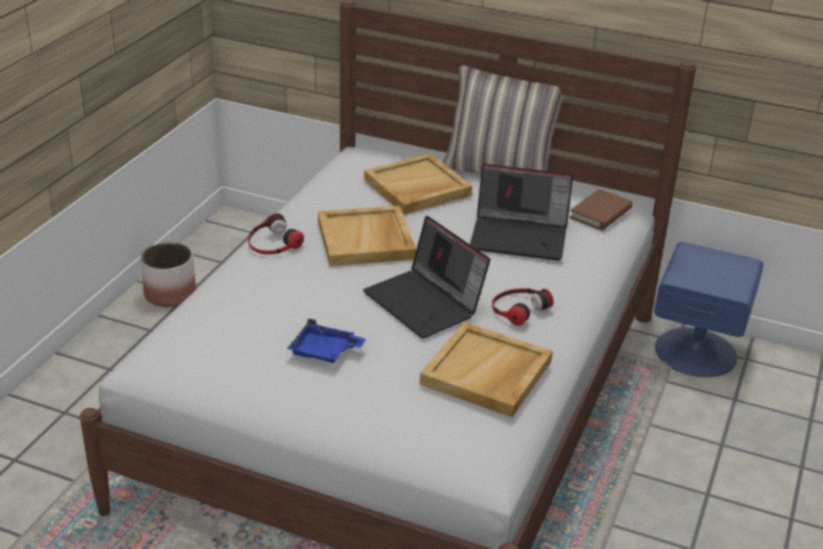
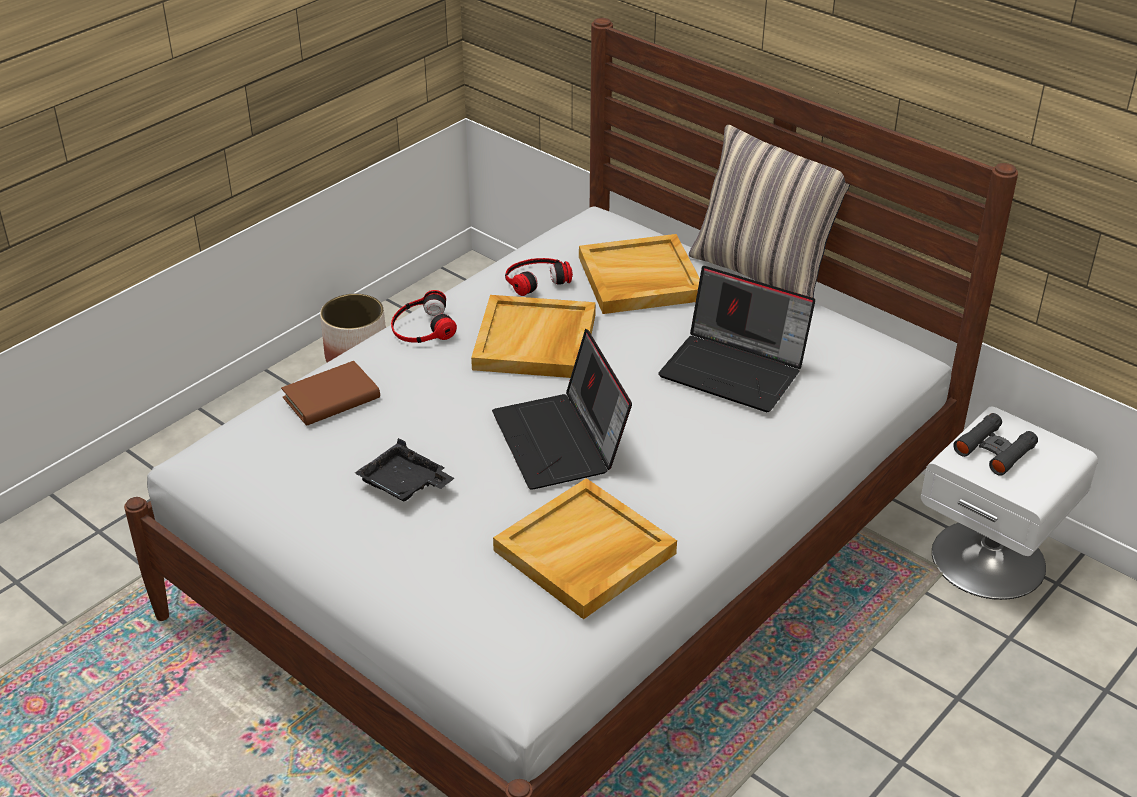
camera: 20 degrees right, 5 degrees up
blue tray [287,318,366,363] -> black tray [355,438,454,501]
headphones [492,288,554,326] -> headphones moved to [505,258,573,296]
brown book [569,189,632,230] -> brown book moved to [281,361,380,426]
blue nightstand [654,242,763,377] -> white nightstand [921,407,1098,600]
none -> black binoculars [953,413,1038,476]

